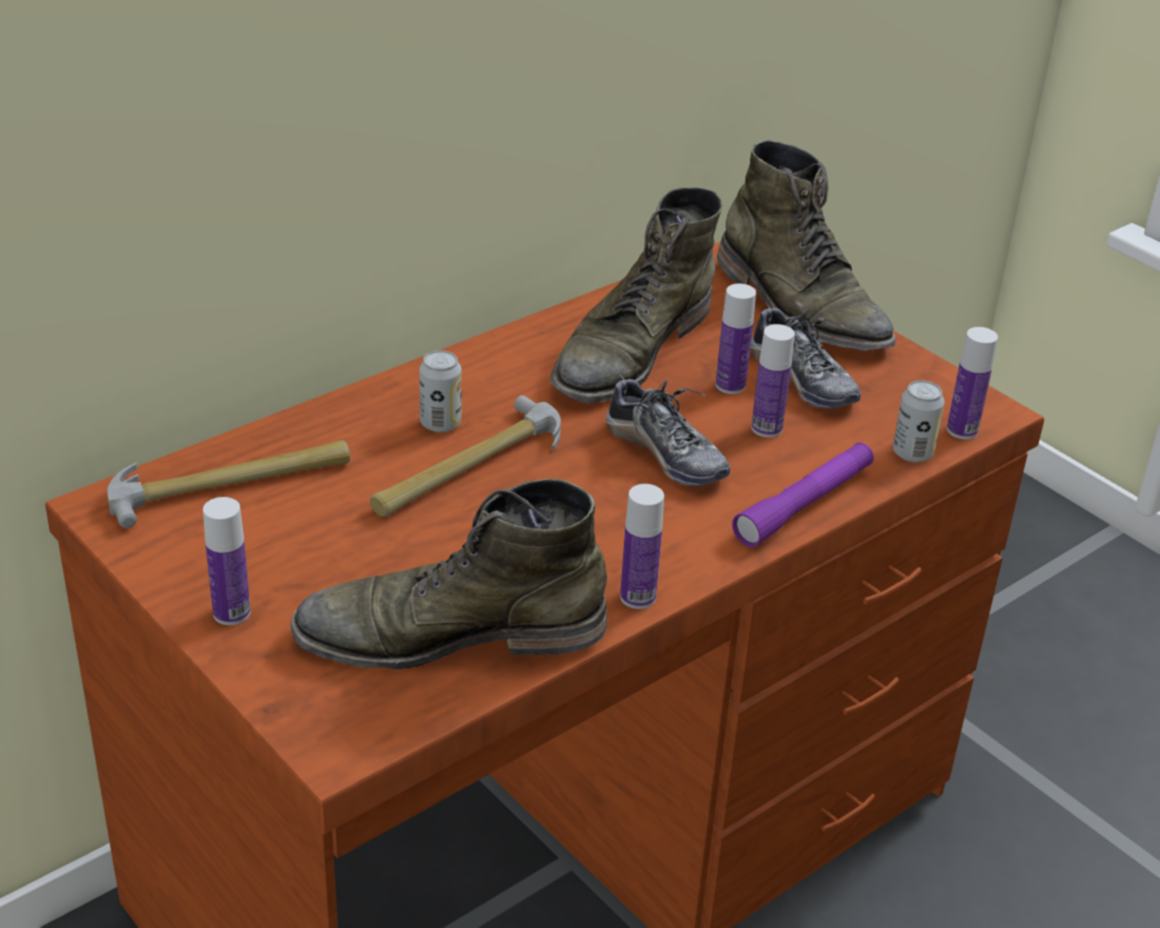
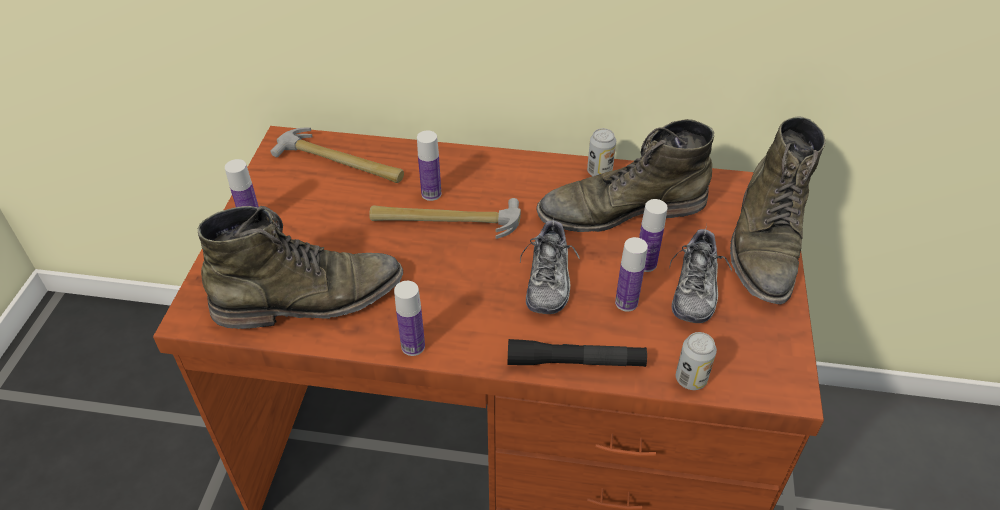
camera: 50 degrees right, 10 degrees up
green boot [291,479,607,669] -> green boot turned 120 degrees clockwise [197,206,403,329]
can [419,350,462,432] -> can moved to [587,128,616,176]
purple flashlight [732,443,874,547] -> black flashlight [508,339,647,367]
bottle [947,327,998,439] -> bottle moved to [417,130,441,201]

